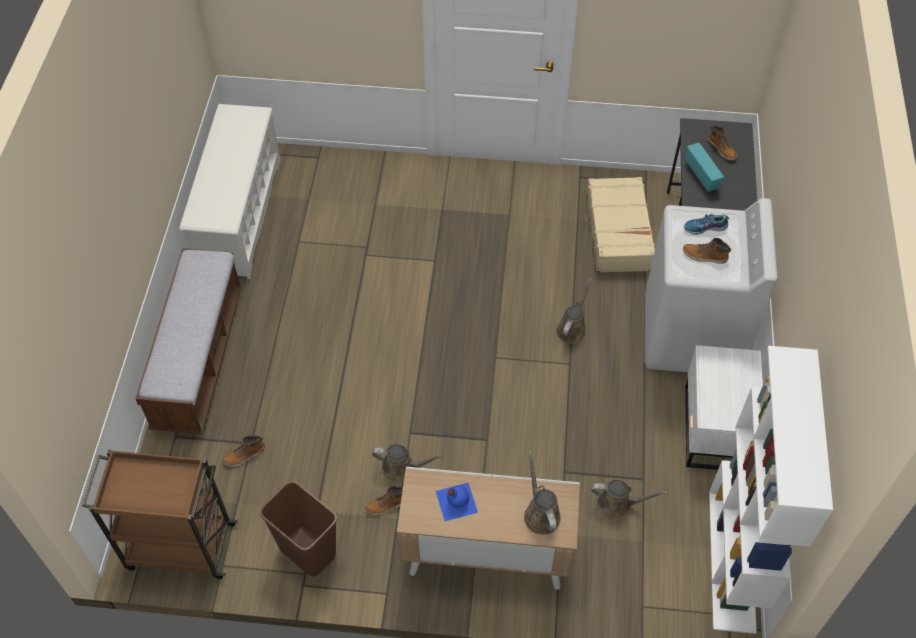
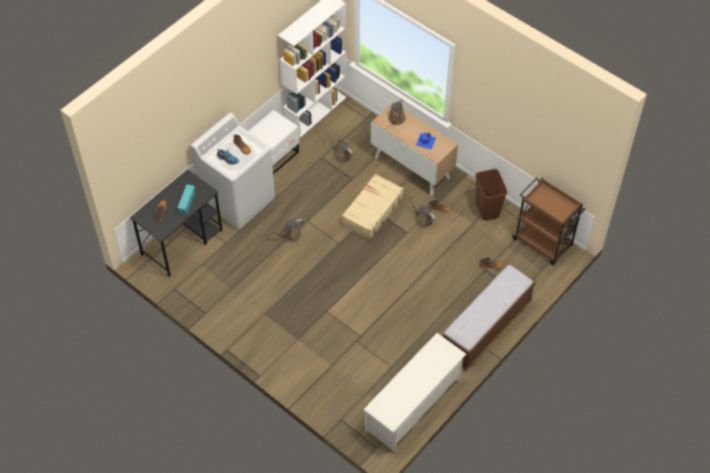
camera: 145 degrees left, 0 degrees up
beige suitcase [586,177,655,273] -> beige suitcase moved to [342,174,403,239]

